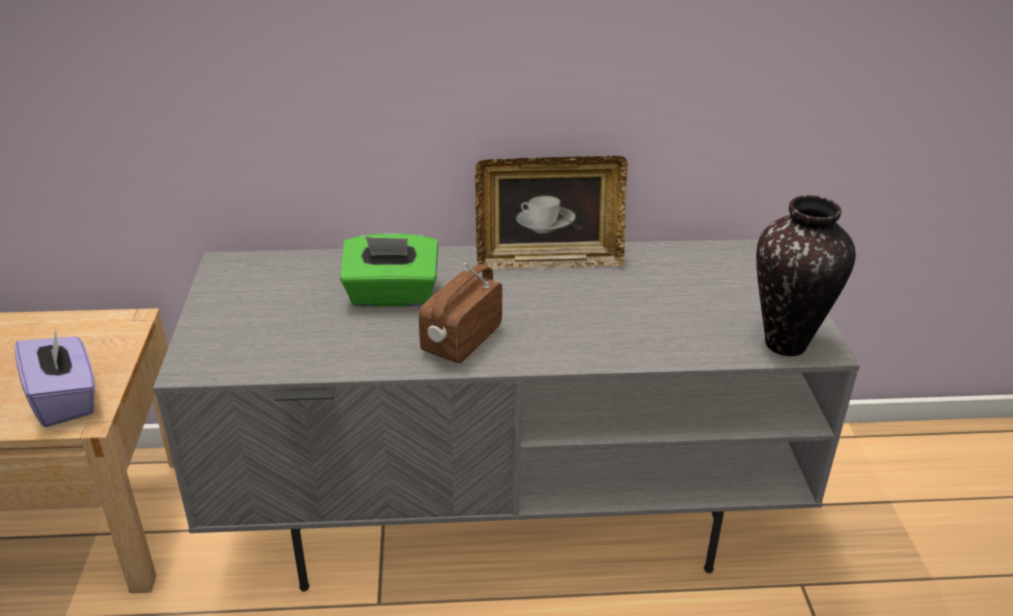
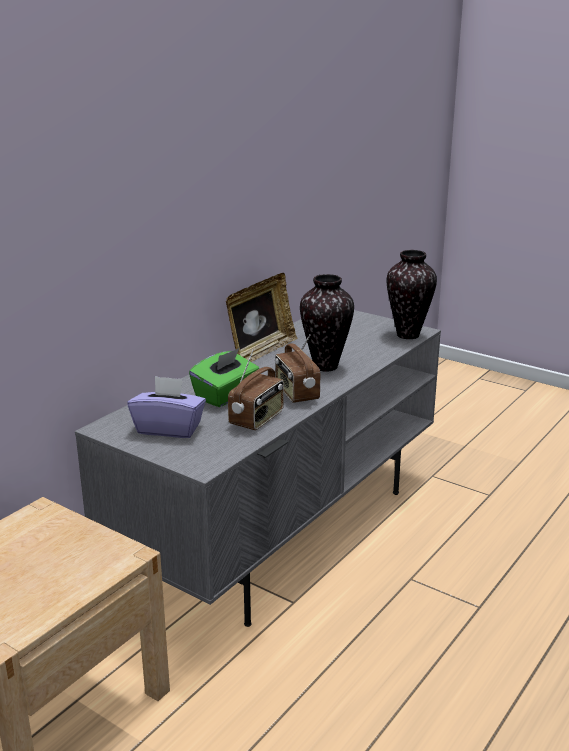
camera: 50 degrees left, 10 degrees down
purple tissue box [15,329,95,427] -> purple tissue box moved to [127,376,206,438]
none -> radio [228,349,284,430]
none -> vase [300,274,354,372]

